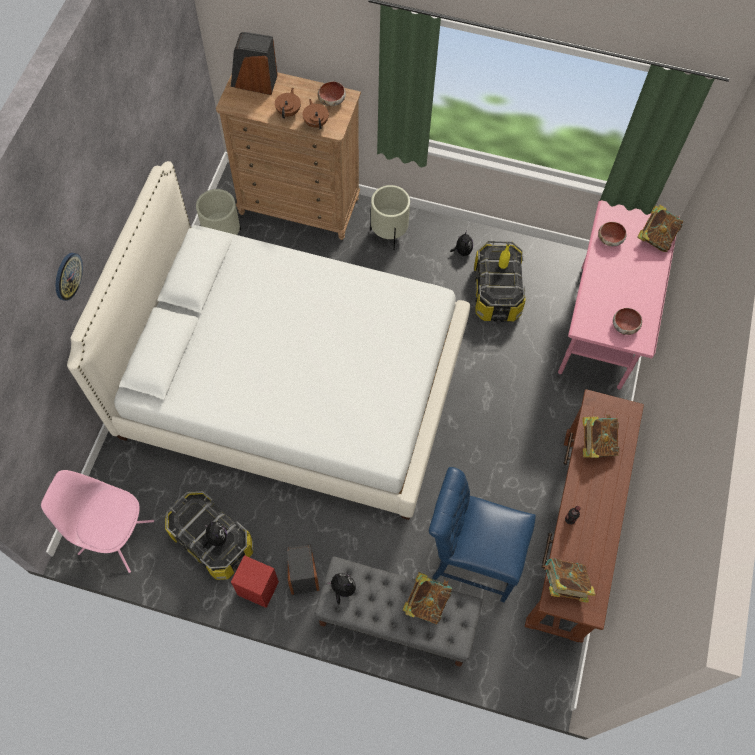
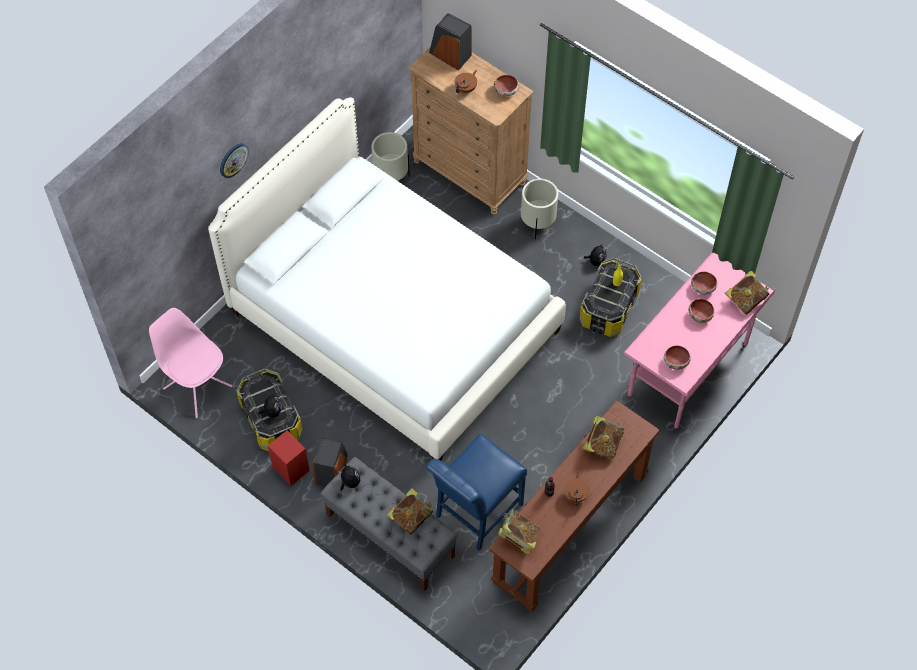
camera: 25 degrees right, 5 degrees down
brown teapot [302,99,329,129] -> brown teapot moved to [564,472,589,506]
blue chair [429,467,536,602] -> blue chair turned 90 degrees counterclockwise [426,433,527,551]
none -> bowl [688,299,715,323]

